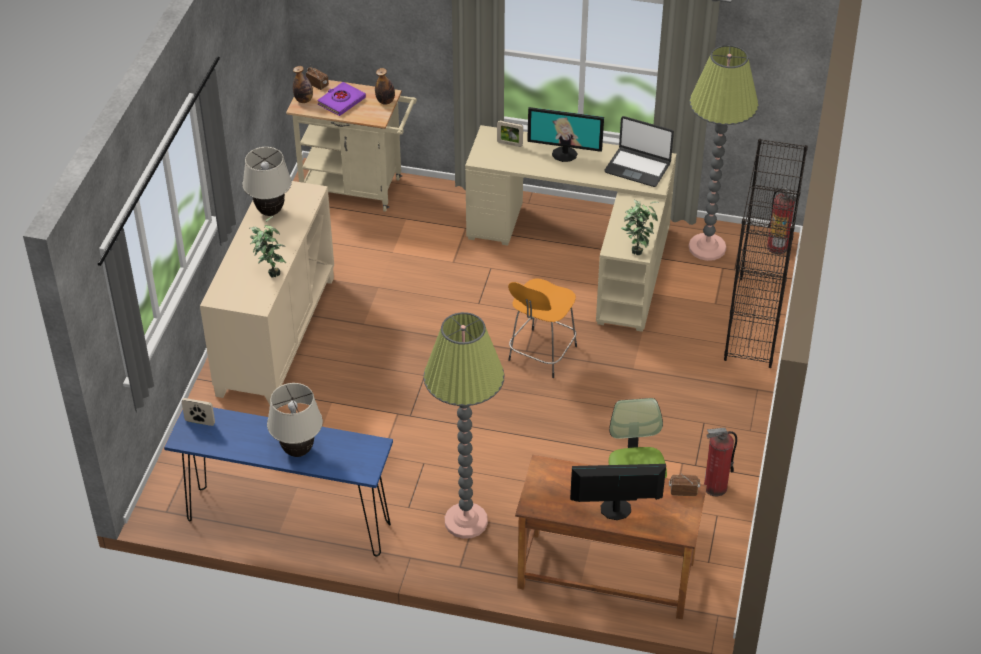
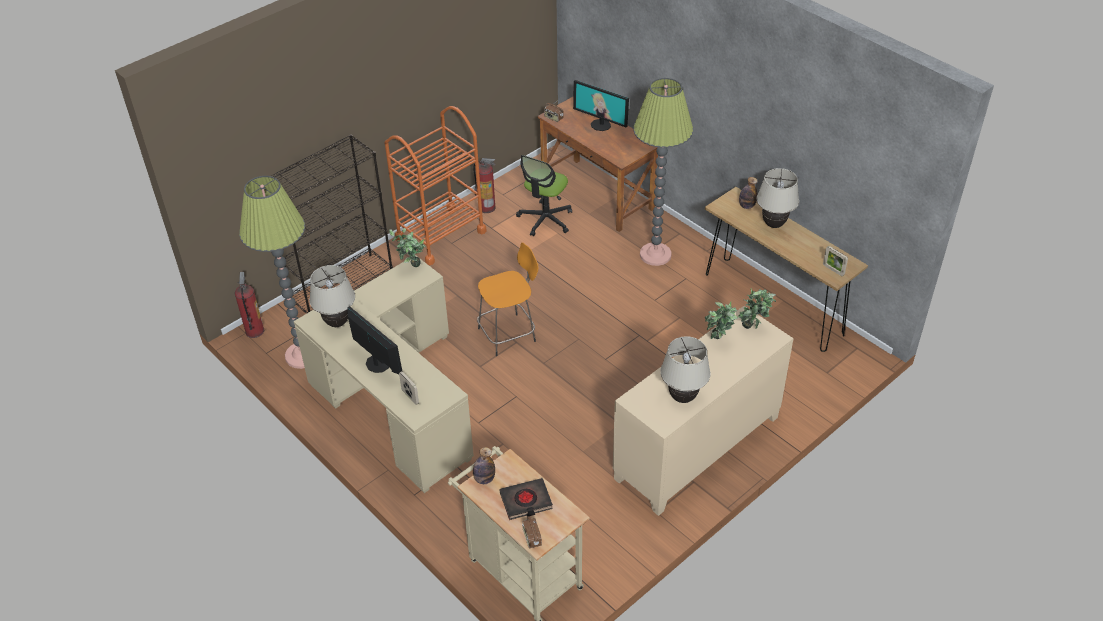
camera: 145 degrees left, 0 degrees up
blue console table [164,407,393,556] -> brown console table [705,187,868,352]
bottle [293,66,313,103] -> bottle moved to [739,177,758,209]
purple book [317,82,366,116] -> black book [499,478,553,520]
laptop [605,116,674,187] -> beige table lamp [310,265,355,327]
none -> orange cart [385,106,487,265]
none -> potted plant [738,289,776,329]

